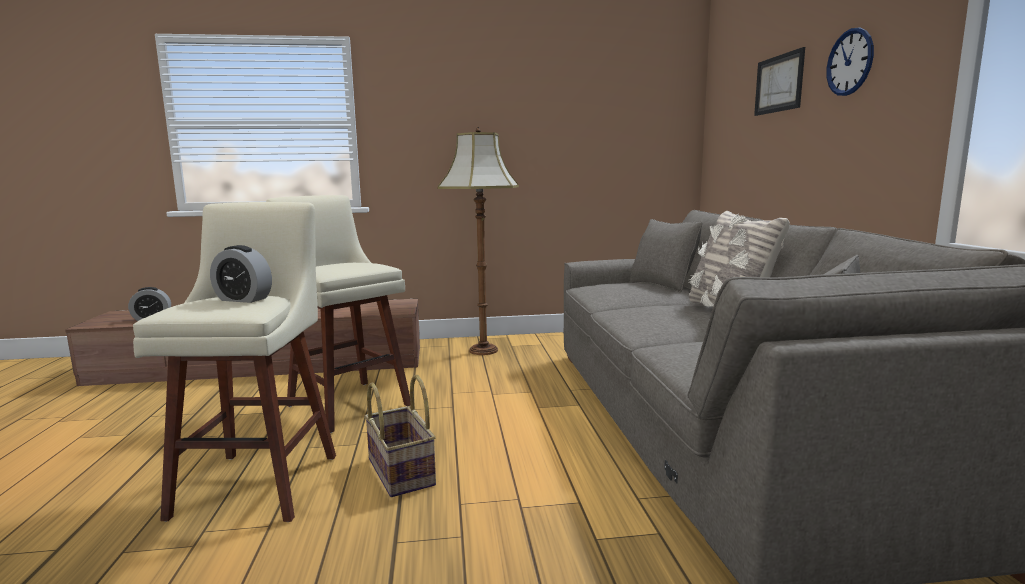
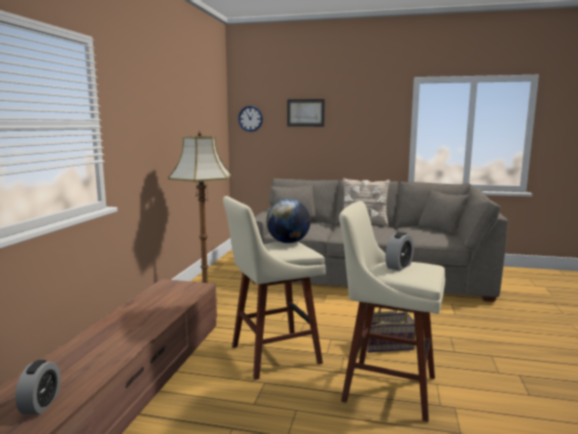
camera: 70 degrees left, 0 degrees up
wall clock [827,28,874,96] -> wall clock moved to [238,106,263,132]
none -> globe [266,199,311,243]

